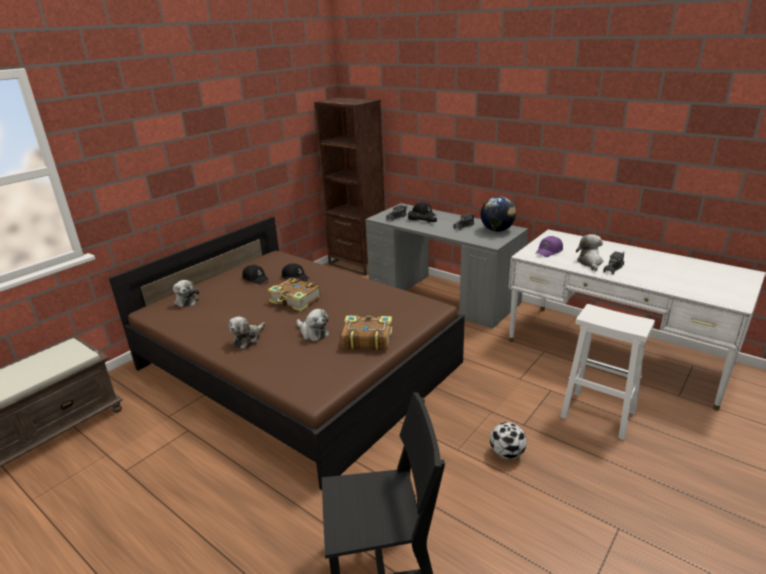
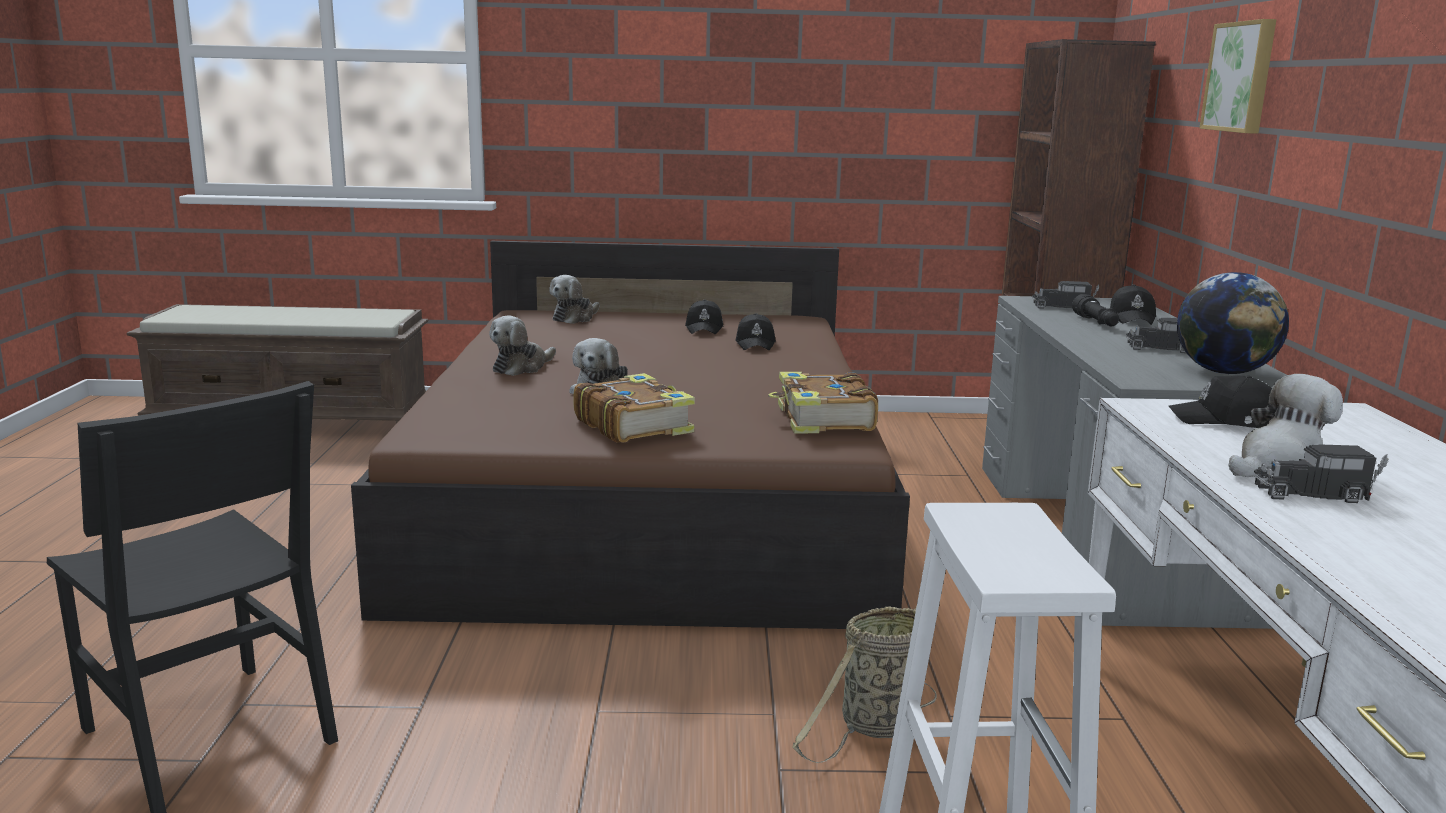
camera: 50 degrees right, 10 degrees down
plush toy [229,317,265,349] -> plush toy turned 45 degrees counterclockwise [489,316,556,376]
book [268,277,321,311] -> book moved to [768,372,878,434]
football [490,422,527,459] -> none
purple cap [536,236,563,257] -> black cap [1169,375,1272,428]
none -> basket [792,606,937,763]
none -> picture [1199,19,1277,134]

